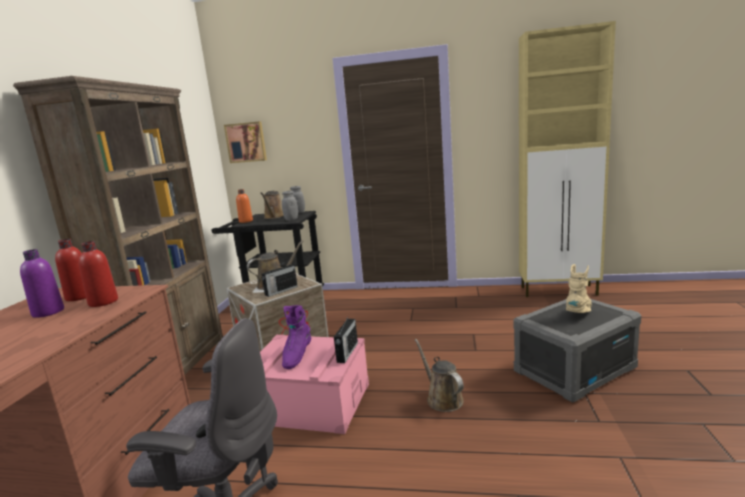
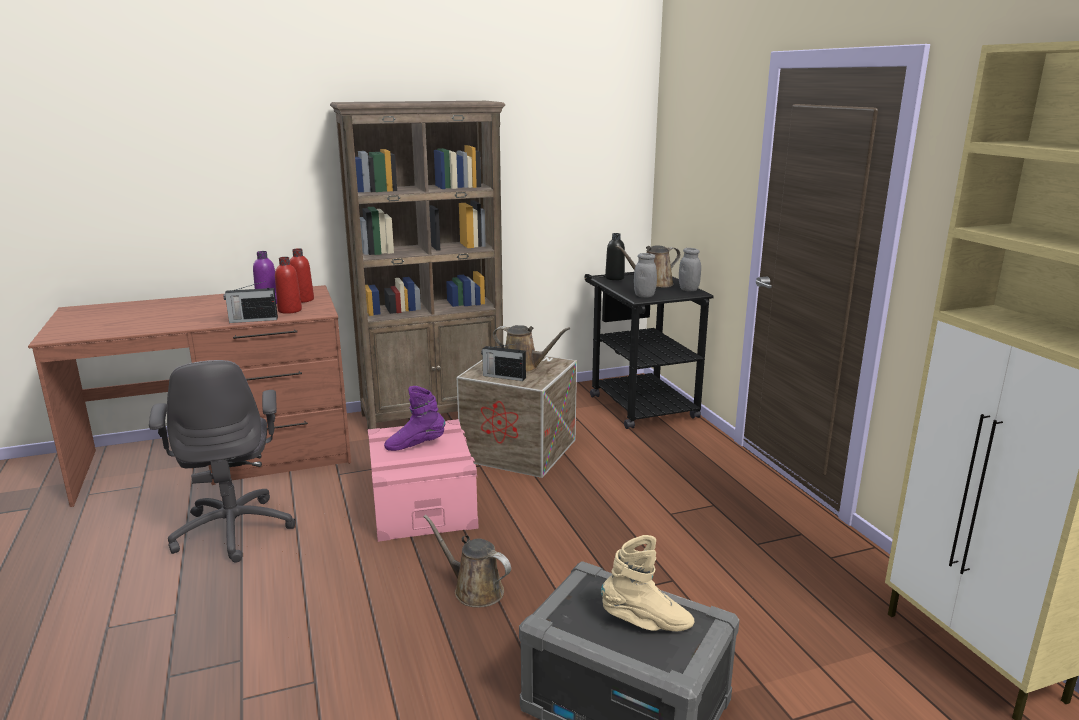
camera: 60 degrees right, 5 degrees up
picture [224,121,267,163] -> none
orange bottle [236,189,253,223] -> black bottle [605,233,625,280]
radio [334,315,358,363] -> radio moved to [224,281,278,323]
brown watering can [415,339,464,412] -> brown watering can turned 90 degrees counterclockwise [424,515,511,608]

